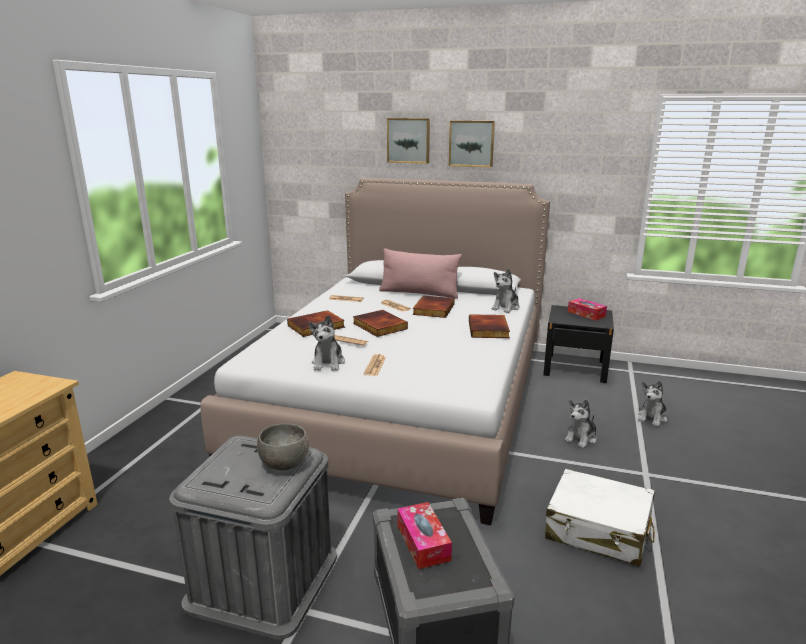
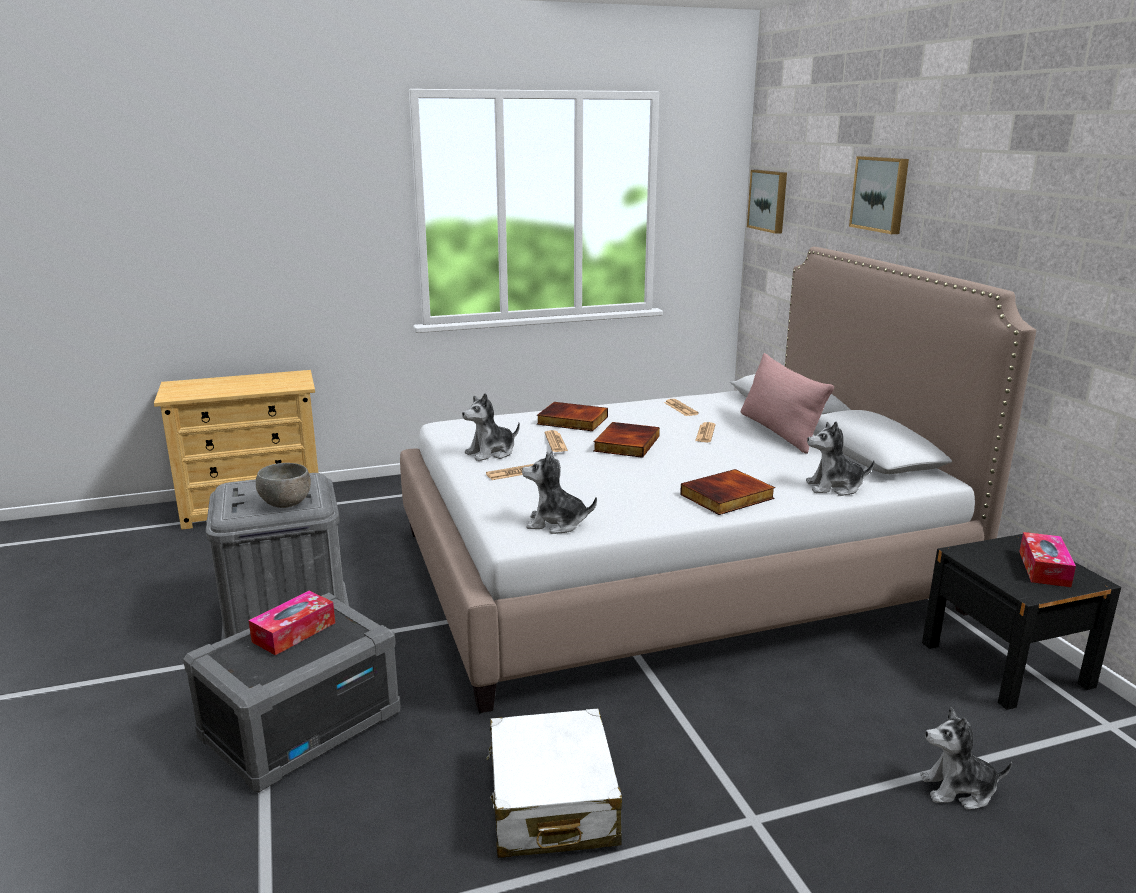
camera: 55 degrees right, 0 degrees up
book [412,296,455,318] -> none
picture [449,121,495,167] -> picture moved to [747,170,787,234]
plush toy [564,400,597,448] -> plush toy moved to [522,452,597,534]

